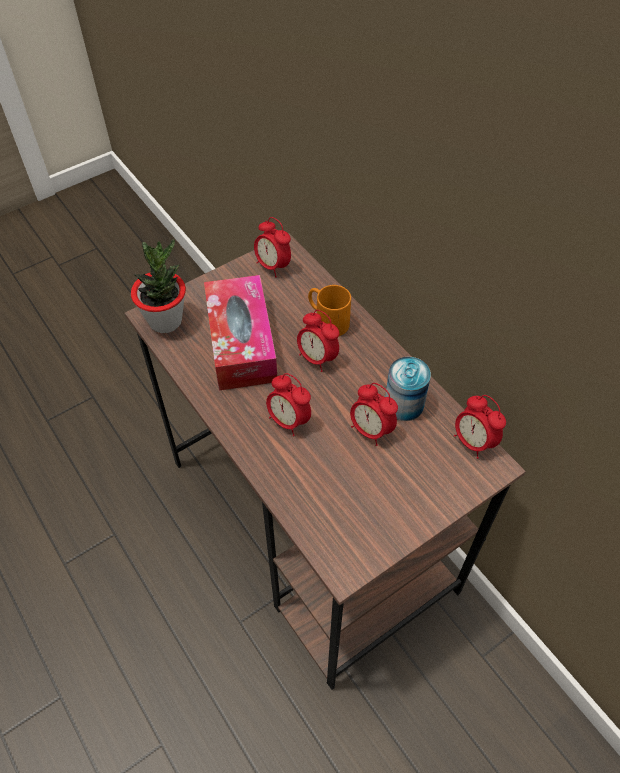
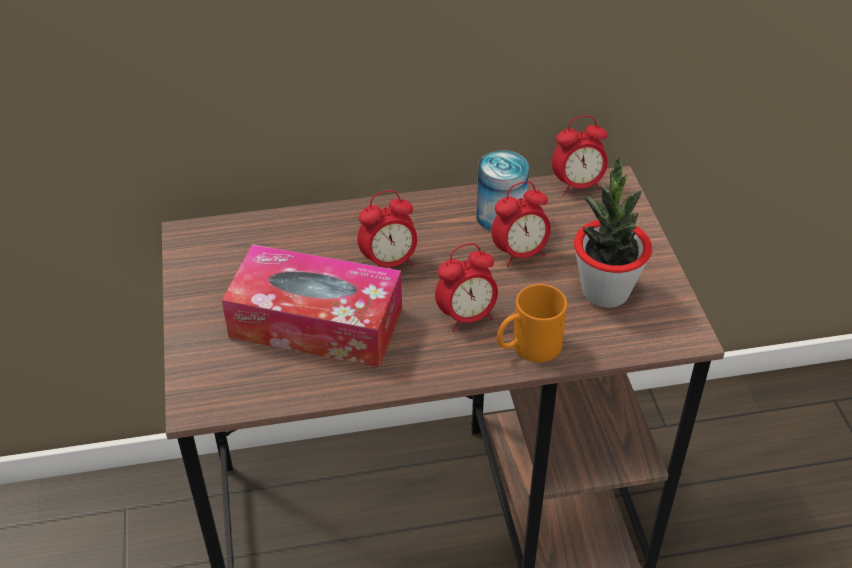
camera: 65 degrees left, 10 degrees down
potted plant [131,239,186,333] -> potted plant moved to [574,155,652,308]
alarm clock [254,217,291,277] -> none
orange mug [308,285,351,336] -> orange mug moved to [497,284,567,362]

